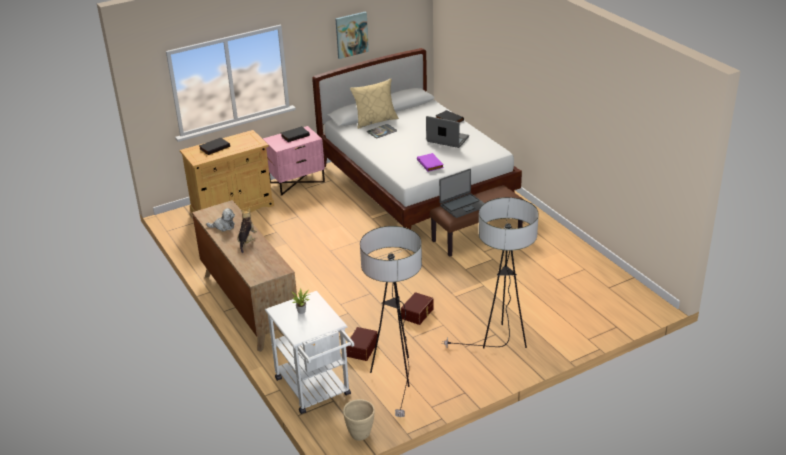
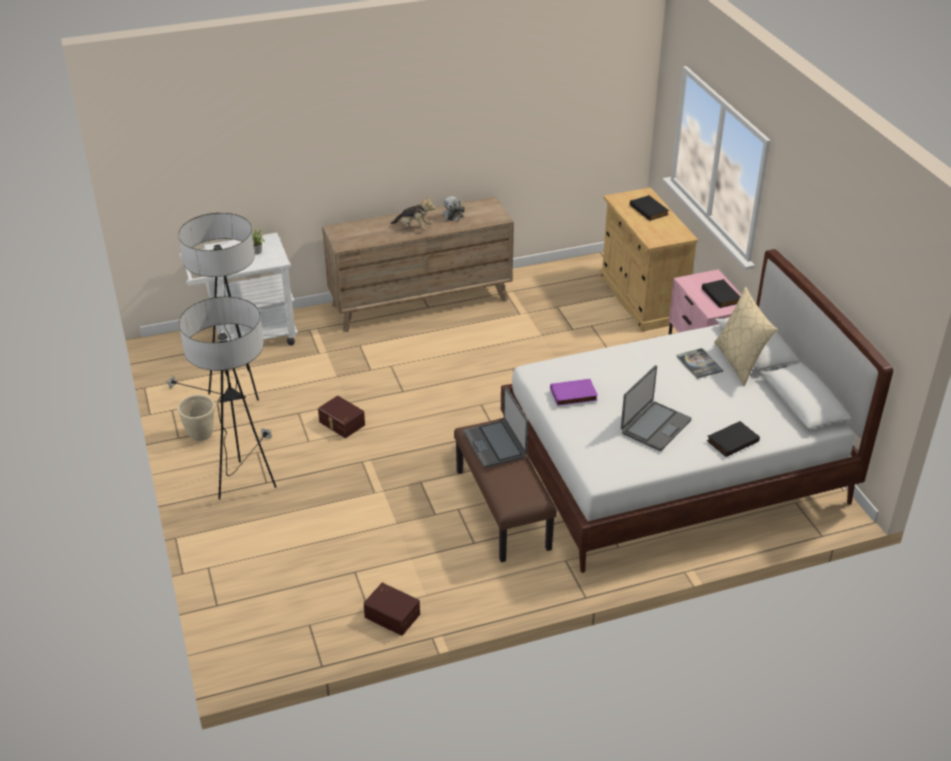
camera: 100 degrees right, 5 degrees up
picture [335,12,369,59] -> none
beige planter [343,399,375,441] -> beige planter moved to [178,394,215,441]
brown storage box [346,327,377,361] -> brown storage box moved to [364,582,420,636]

